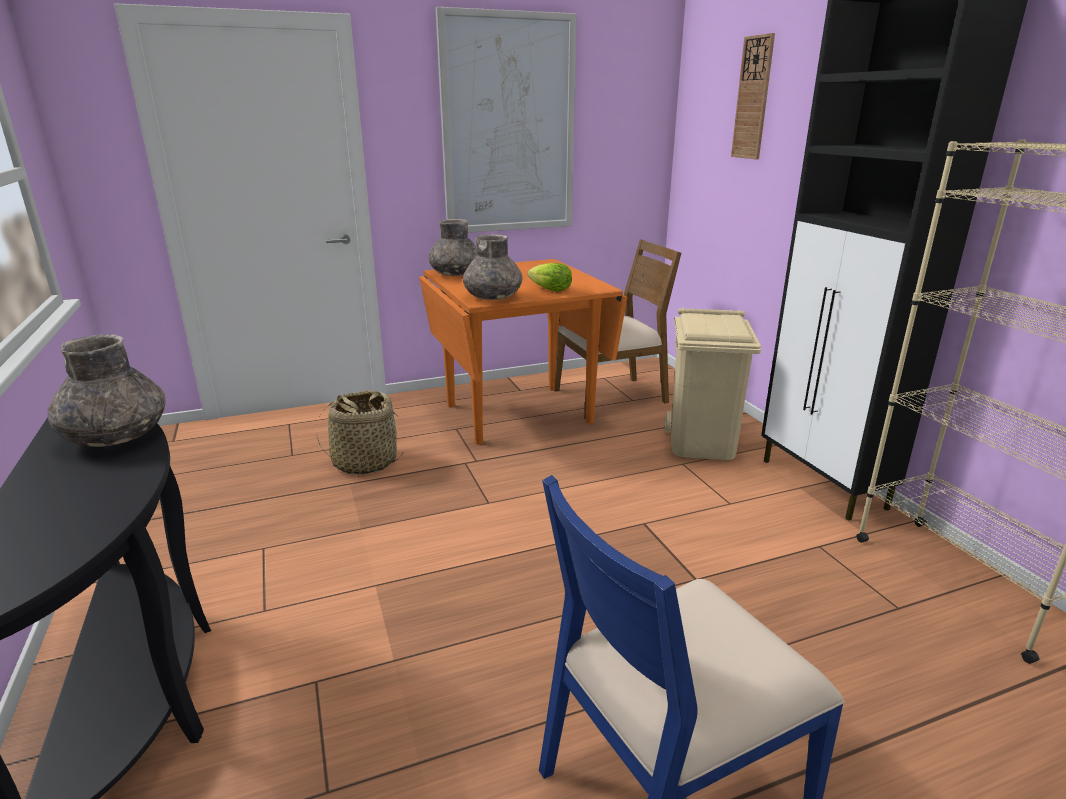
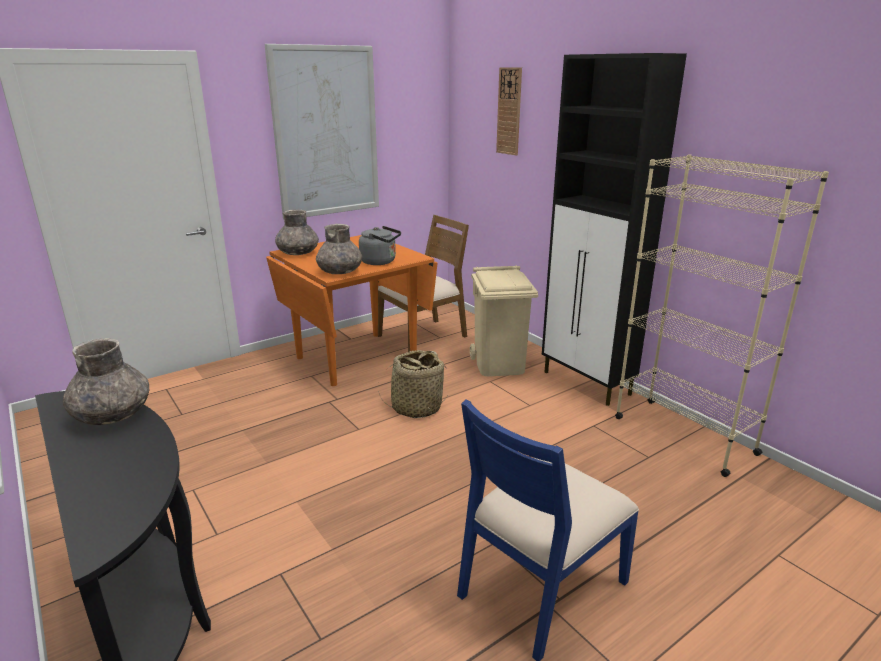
camera: 15 degrees left, 0 degrees up
basket [316,391,404,475] -> basket moved to [378,350,449,418]
lettuce [527,263,572,292] -> grey kettle [359,226,401,265]

